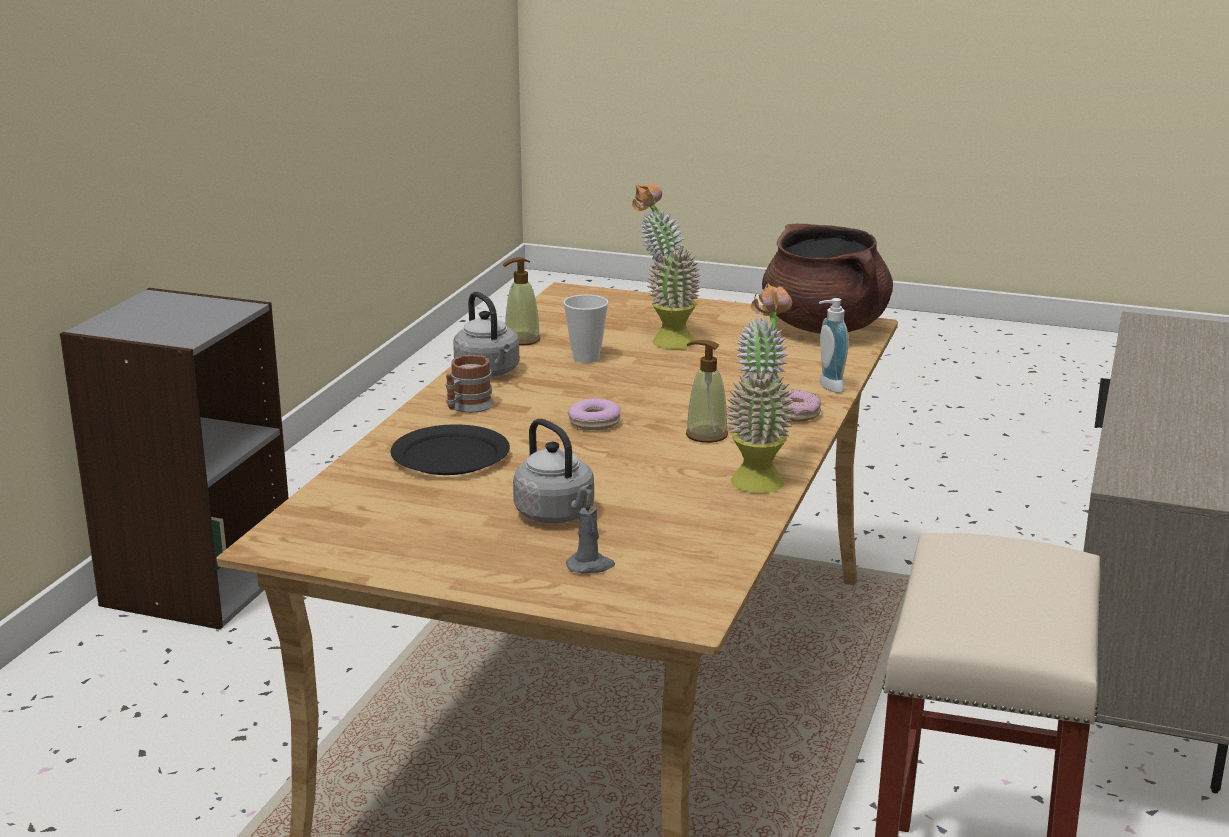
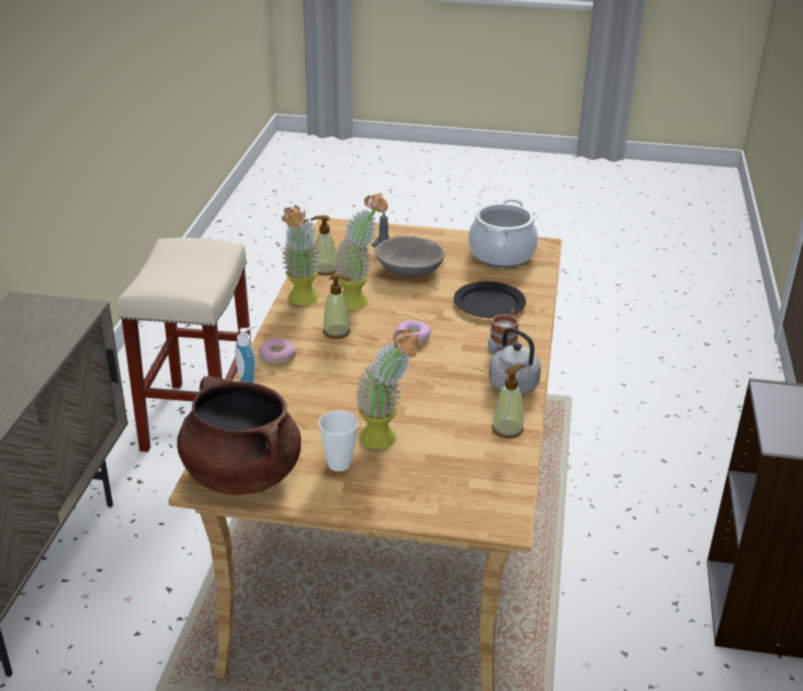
camera: 170 degrees right, 10 degrees up
grey kettle [513,419,594,523] -> grey bowl [375,236,445,277]
cup [563,294,608,363] -> cup moved to [319,411,359,472]
none -> soap dispenser [311,215,338,275]
none -> potted plant [334,192,388,310]
none -> cooking pot [469,199,538,267]

